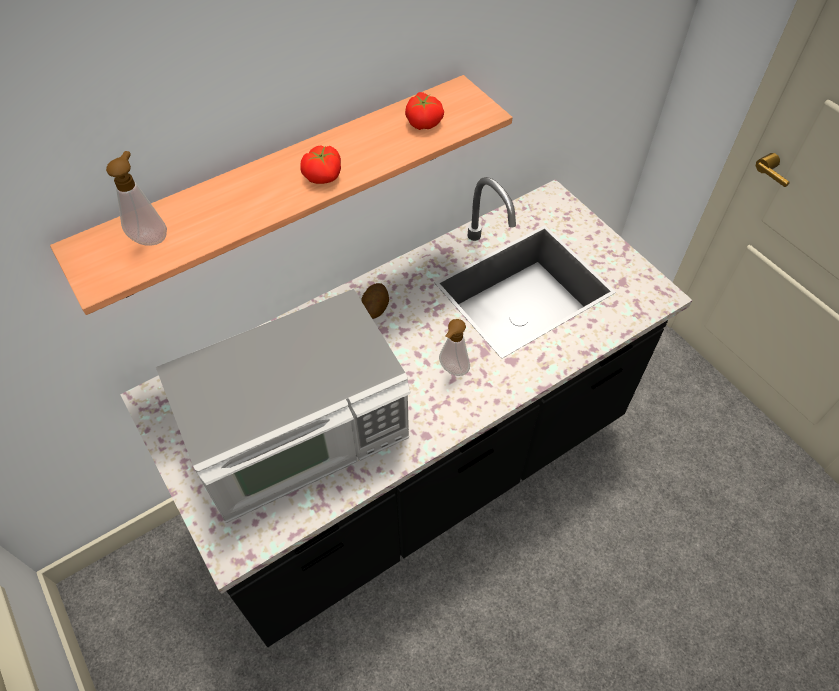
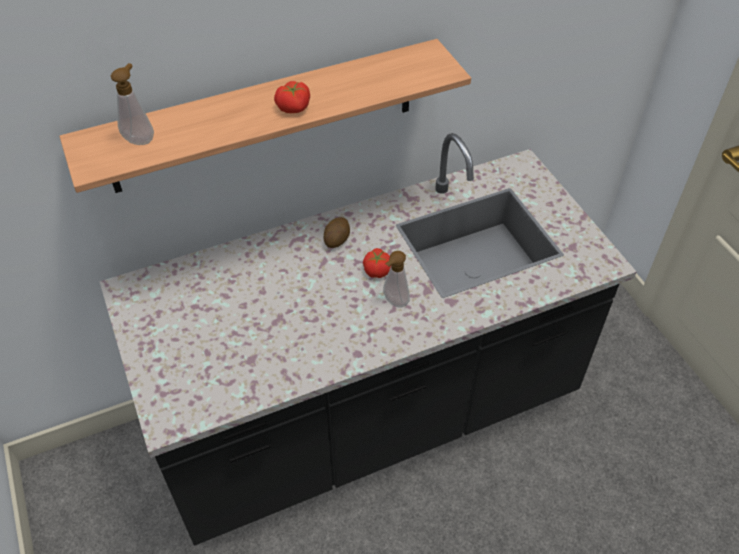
camera: 10 degrees right, 5 degrees down
microwave [156,289,410,523] -> none
tomato [405,92,444,130] -> tomato moved to [363,248,391,278]

